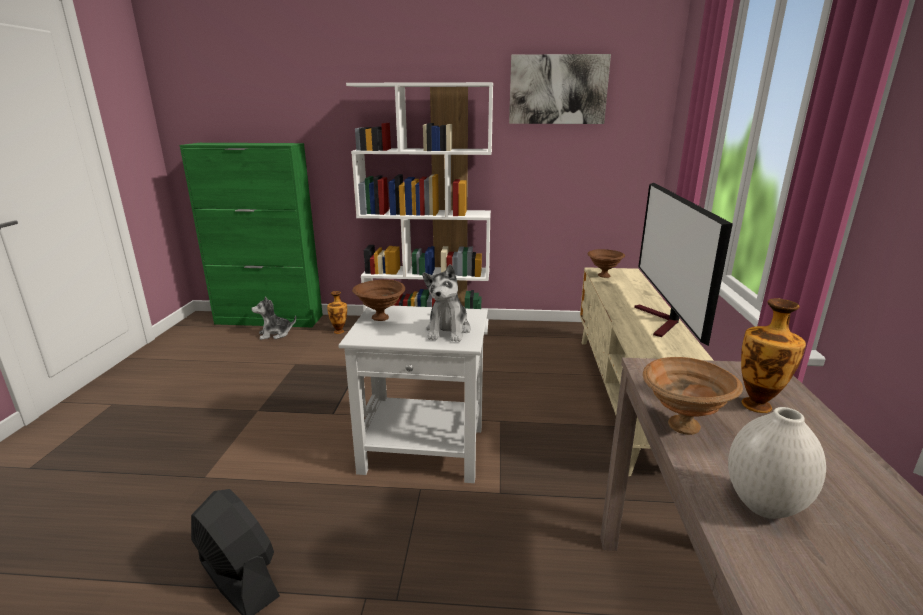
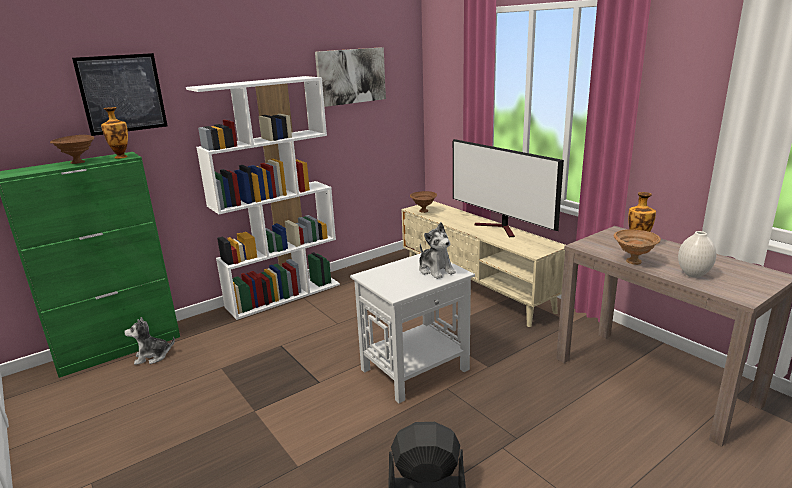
camera: 40 degrees left, 0 degrees up
plush toy [251,296,296,340] -> plush toy turned 45 degrees clockwise [124,317,175,365]
vase [327,291,347,334] -> vase moved to [101,107,128,159]
brown bowl [352,279,405,321] -> brown bowl moved to [50,135,94,164]
none -> picture [72,53,168,136]

